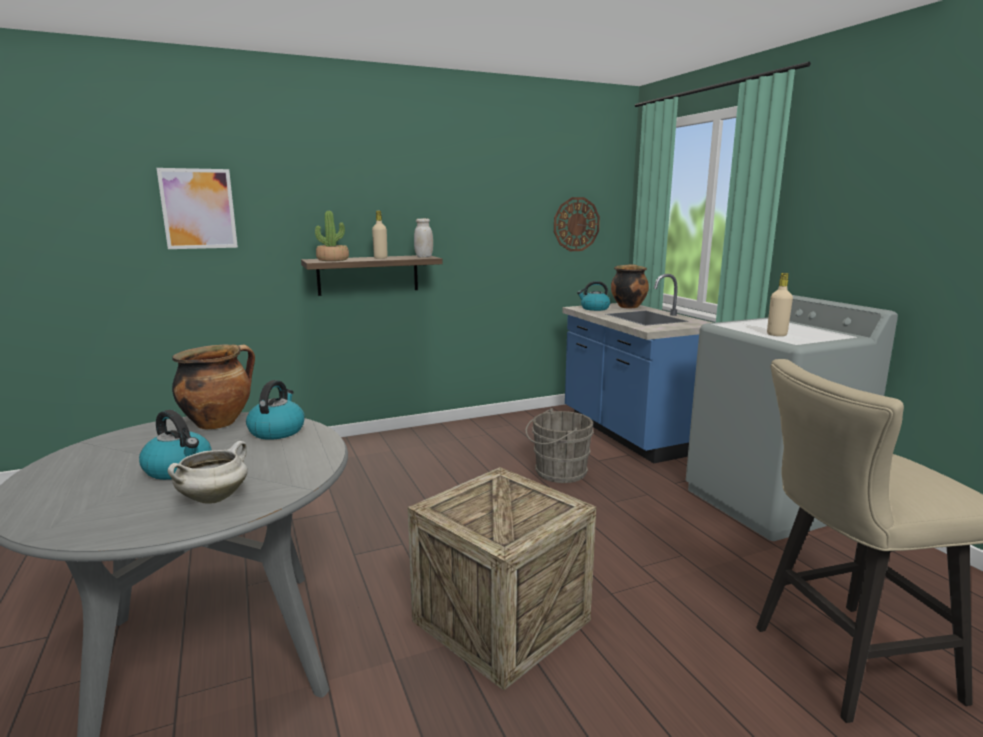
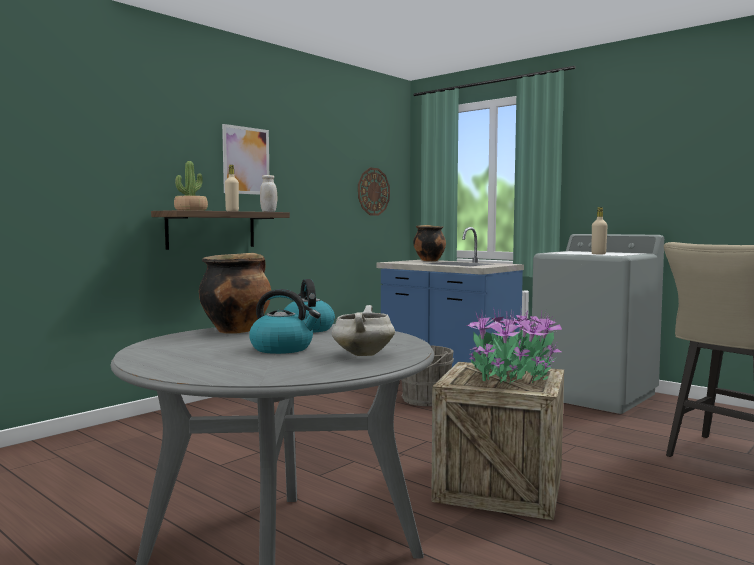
camera: 25 degrees left, 10 degrees down
picture [156,168,238,249] -> picture moved to [222,124,269,195]
kettle [577,281,610,311] -> none
none -> potted plant [467,308,562,384]

